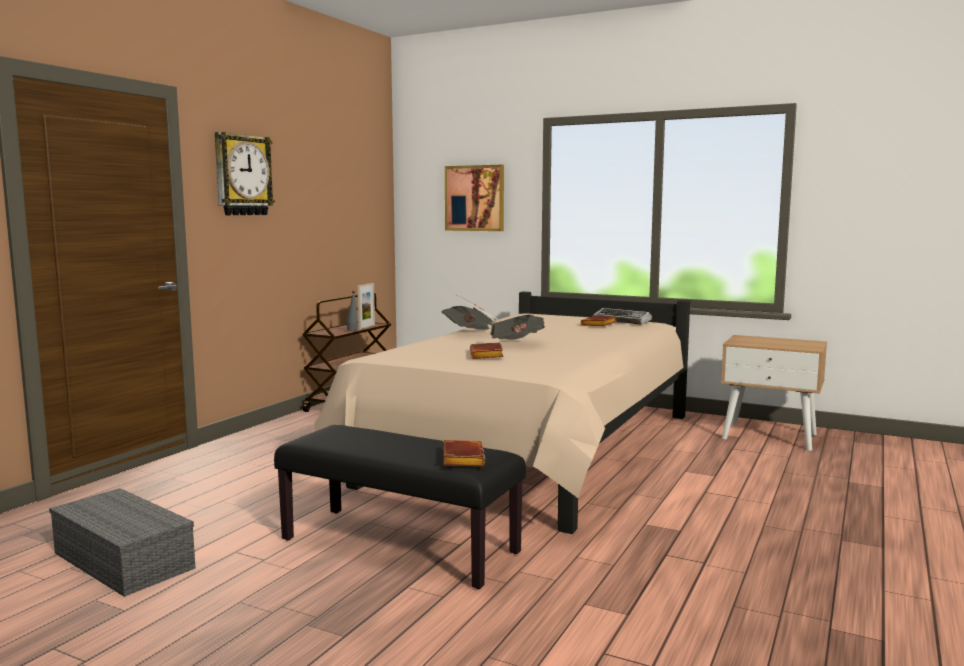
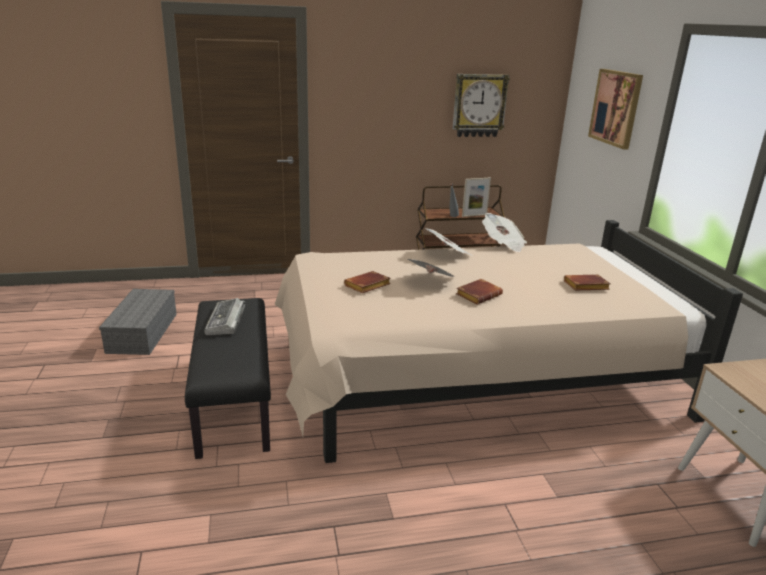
camera: 50 degrees right, 15 degrees up
wall clock [215,132,275,215] -> wall clock moved to [453,74,510,137]
brown book [443,440,485,467] -> brown book moved to [456,279,503,305]
keyboard [593,308,652,325] -> keyboard moved to [204,298,246,335]

